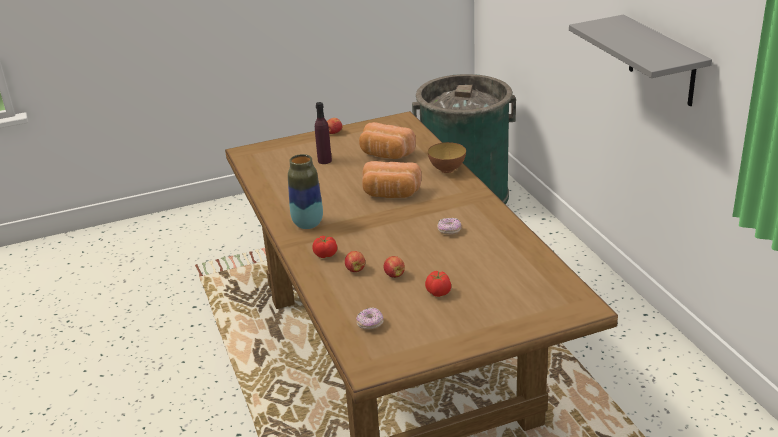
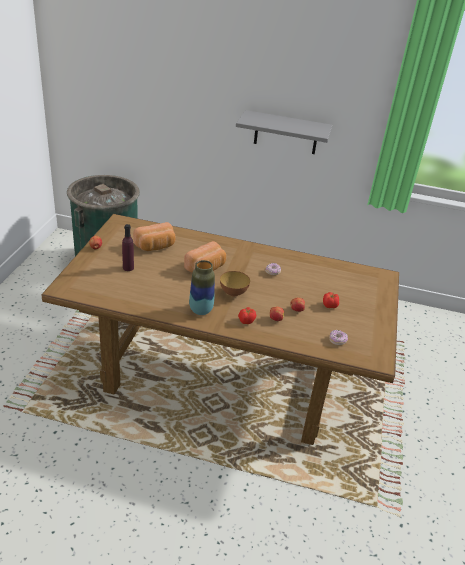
camera: 60 degrees left, 5 degrees up
bowl [428,142,466,173] -> bowl moved to [220,271,250,297]

